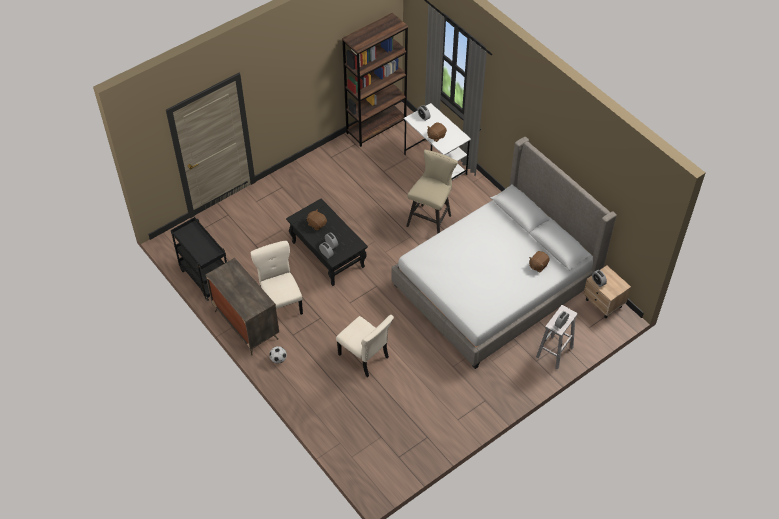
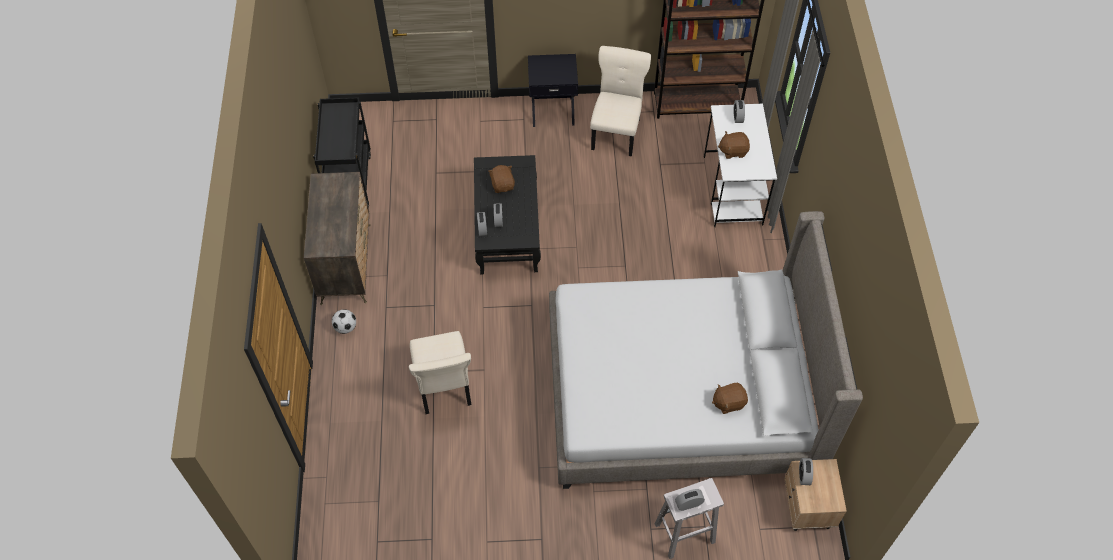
camera: 35 degrees right, 5 degrees up
beige chair [251,240,303,315] -> beige chair moved to [590,46,651,157]
beige stool [406,150,458,234] -> none
none -> black nightstand [528,54,578,127]

